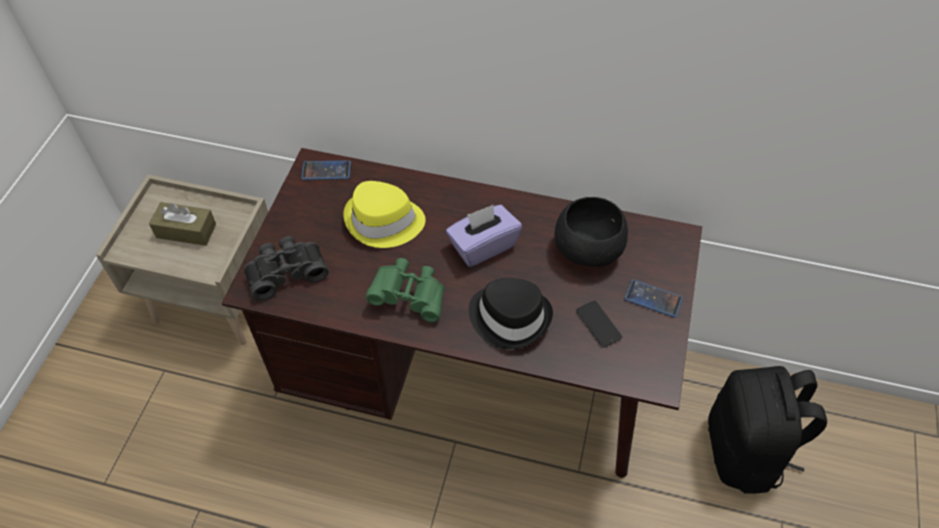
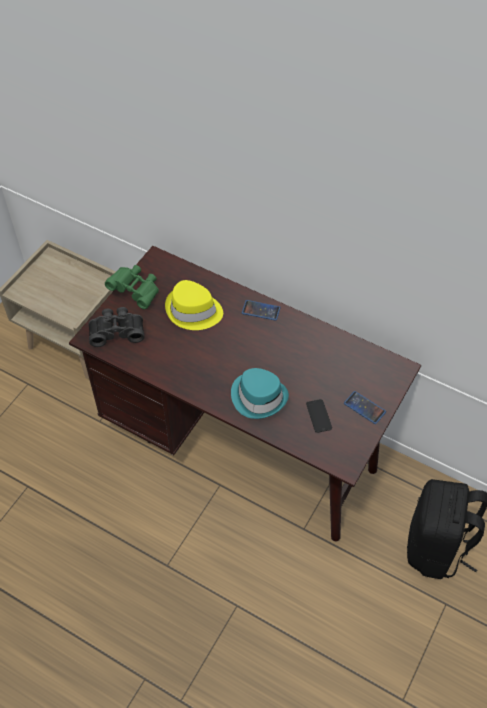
camera: 15 degrees right, 0 degrees up
brown tissue box [149,202,216,246] -> none
phone [301,160,351,180] -> phone moved to [242,300,281,321]
green binoculars [366,258,445,322] -> green binoculars moved to [105,265,159,309]
purple tissue box [446,204,522,267] -> none
black hat [469,278,553,349] -> turquoise hat [231,368,289,419]
black bowl [555,197,628,267] -> none

